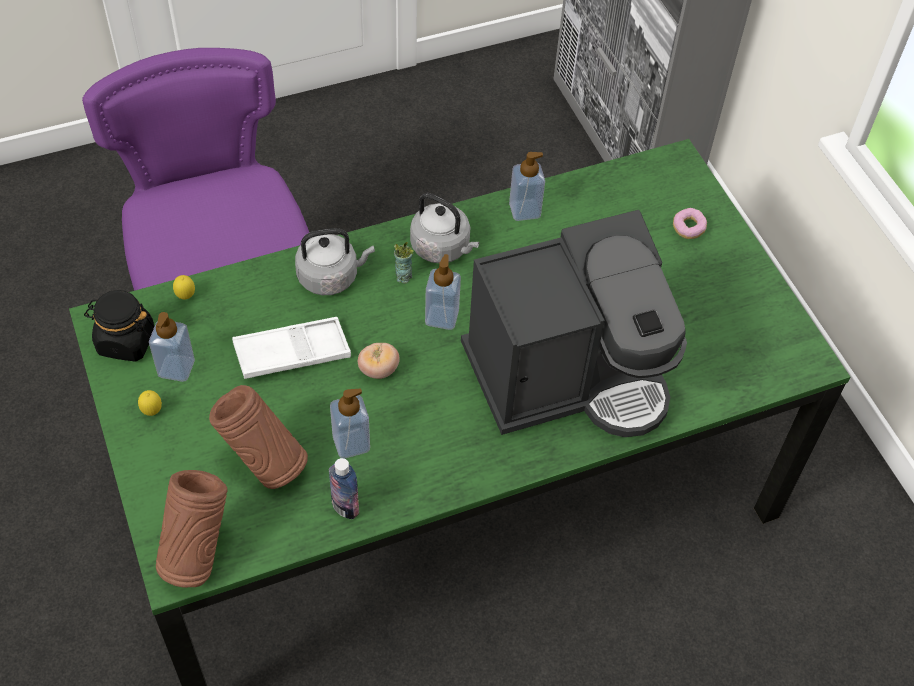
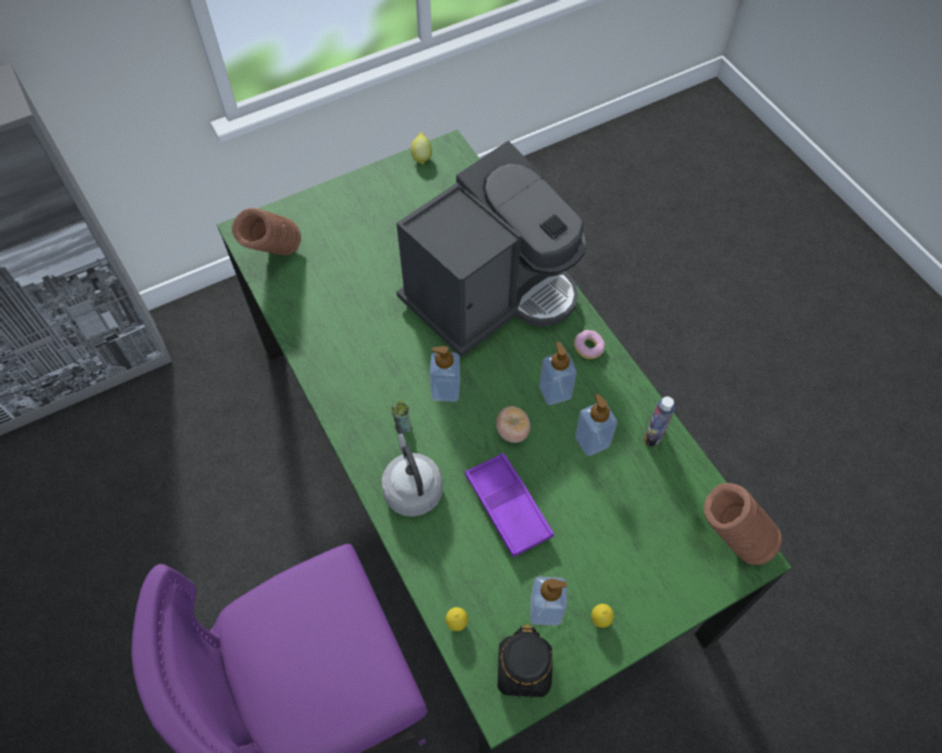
camera: 95 degrees left, 5 degrees up
brown vase [209,385,308,489] -> brown vase moved to [232,208,301,255]
white tray [232,317,351,379] -> purple tray [465,453,554,557]
grey kettle [410,193,480,263] -> none
coffee machine [461,210,687,437] -> coffee machine turned 75 degrees clockwise [397,141,586,357]
soap dispenser [509,152,545,221] -> soap dispenser moved to [539,342,577,405]
donut [673,208,707,239] -> donut moved to [574,330,605,359]
none -> lemon [411,132,432,165]

